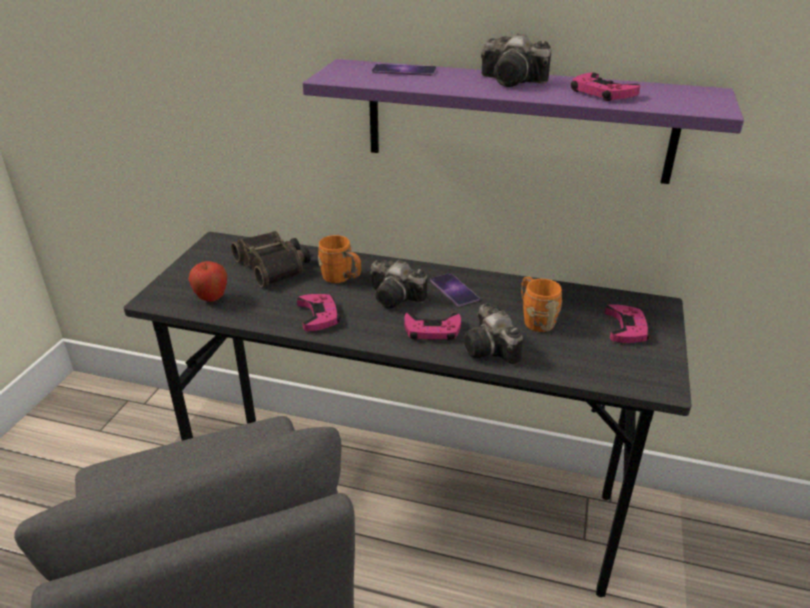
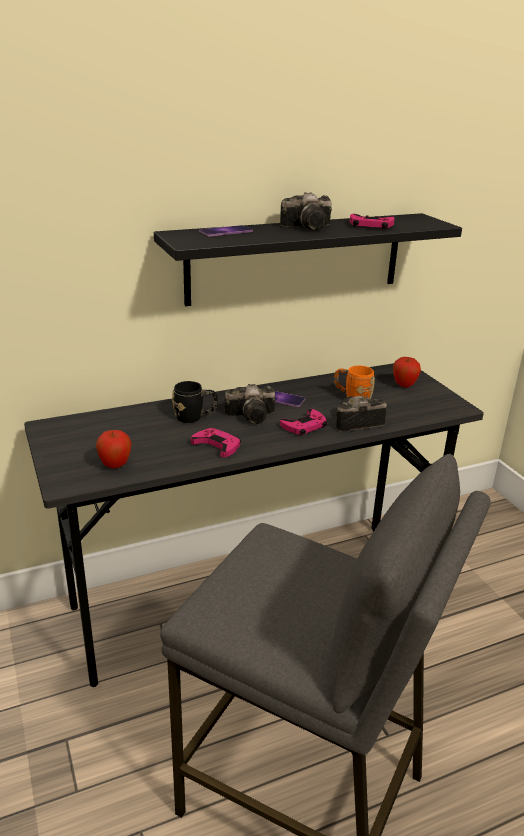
camera: 40 degrees left, 5 degrees down
binoculars [231,231,311,287] -> none
purple shelf [302,59,744,184] -> black shelf [154,213,462,306]
orange mug [318,235,361,283] -> black mug [172,381,217,423]
camera [464,303,523,365] -> camera turned 135 degrees clockwise [336,396,387,432]
pink game controller [605,304,651,343] -> apple [393,357,421,387]

